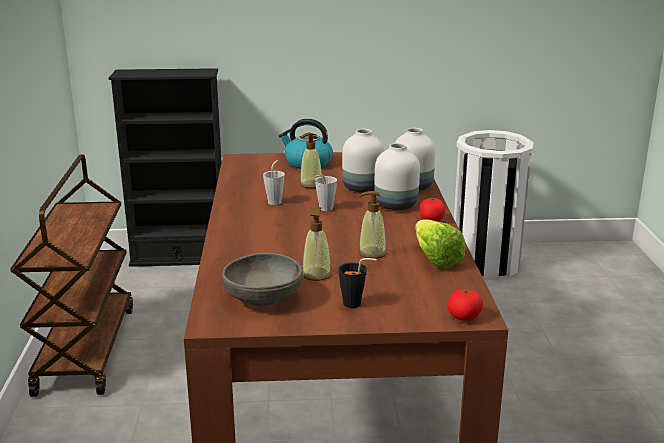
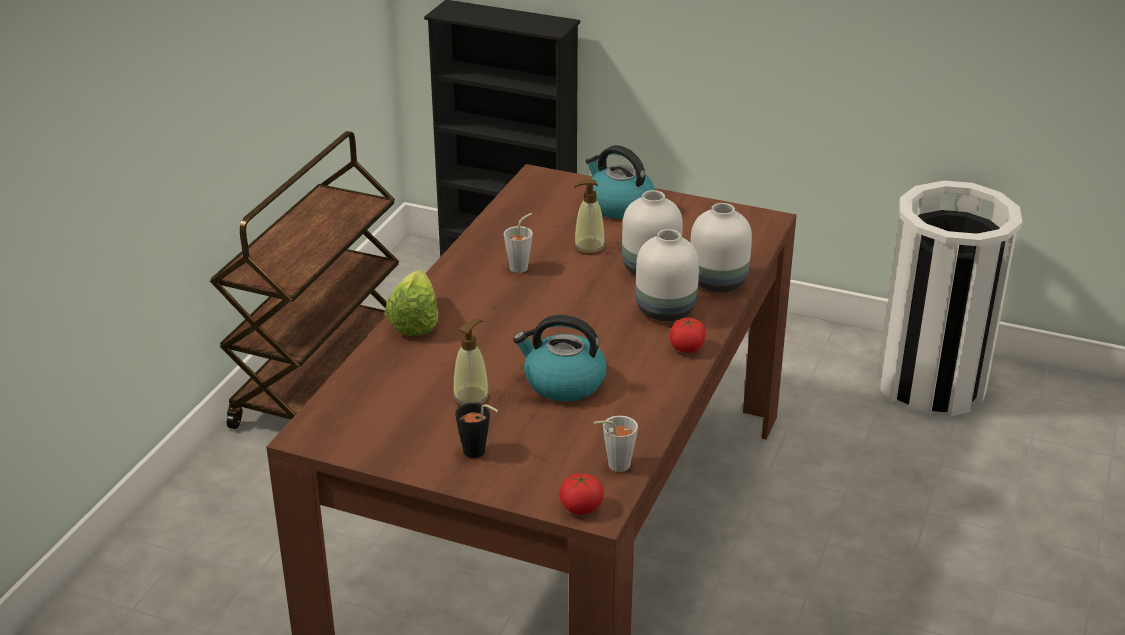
camera: 25 degrees right, 10 degrees up
grey bowl [222,253,303,307] -> none
grey cup [314,175,337,211] -> grey cup moved to [594,416,638,472]
soap dispenser [359,191,387,259] -> kettle [513,315,607,402]
lettuce [415,220,465,268] -> lettuce moved to [385,270,438,336]

